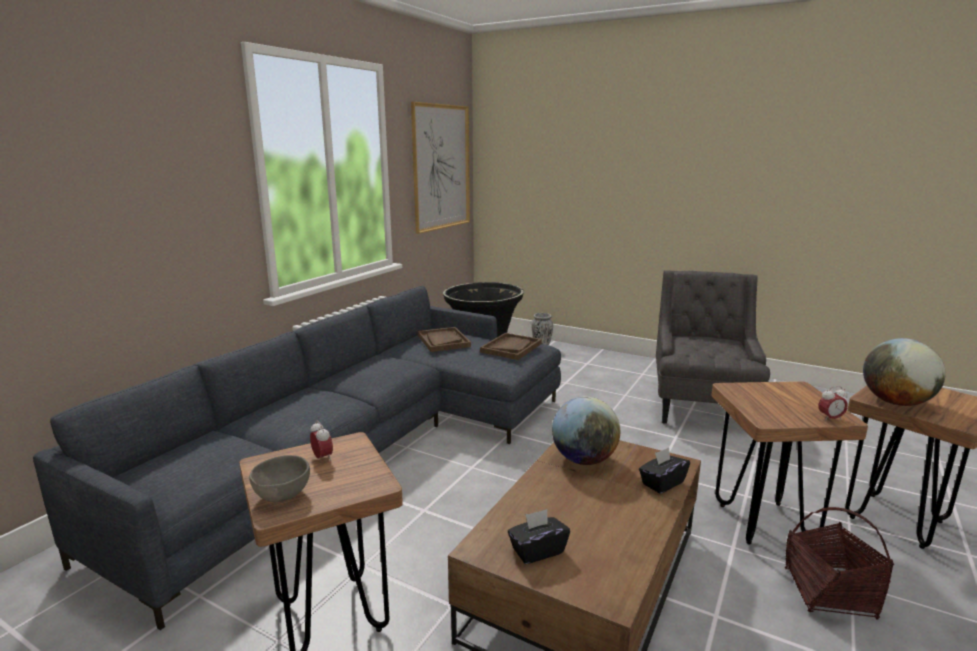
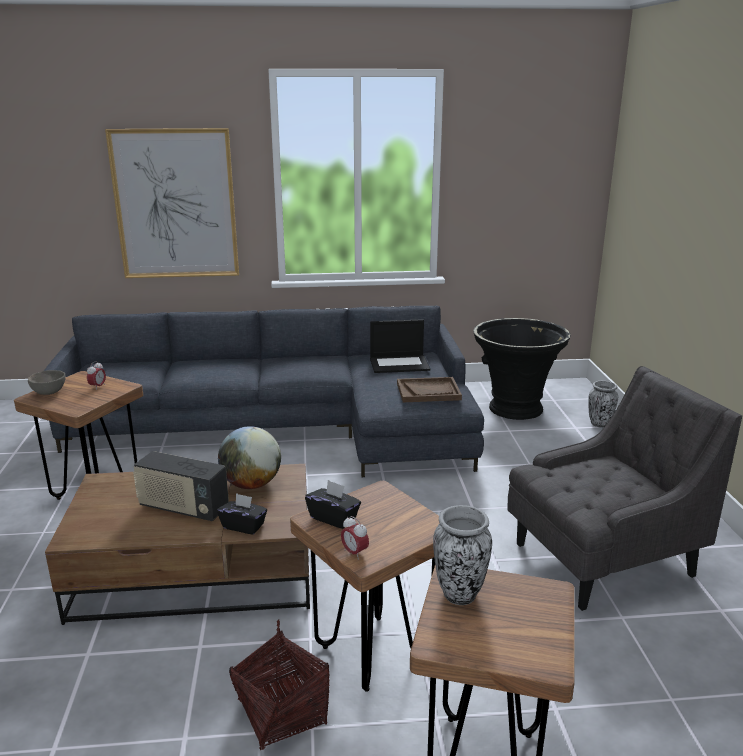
camera: 55 degrees right, 5 degrees up
picture [411,102,470,234] -> picture moved to [105,128,239,278]
brown tray [418,327,471,352] -> laptop [370,319,430,373]
black tissue box [508,509,570,564] -> black tissue box moved to [305,480,361,529]
globe [863,338,946,406] -> vase [433,505,492,605]
none -> radio [133,451,229,521]

